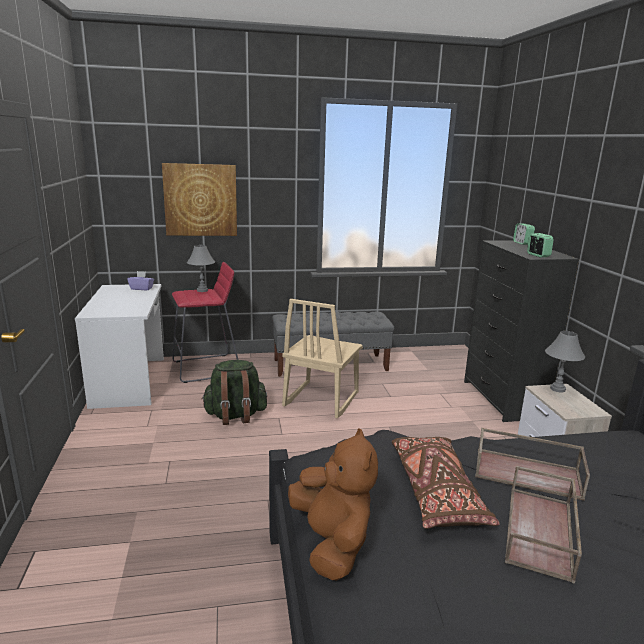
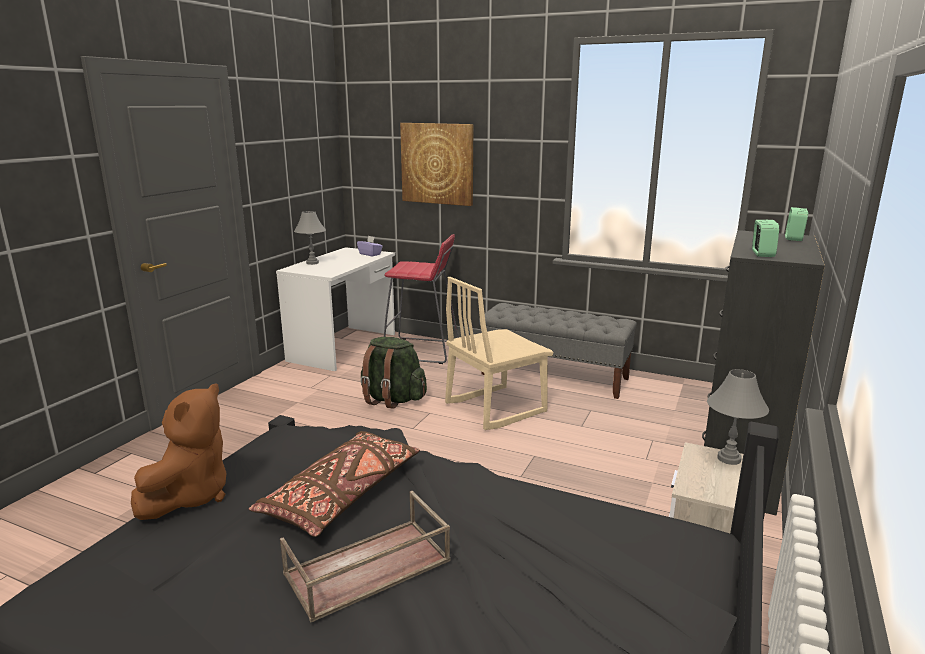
camera: 35 degrees right, 0 degrees up
grey table lamp [187,245,215,292] -> grey table lamp moved to [294,211,326,265]
brown tray [475,428,590,501] -> none

